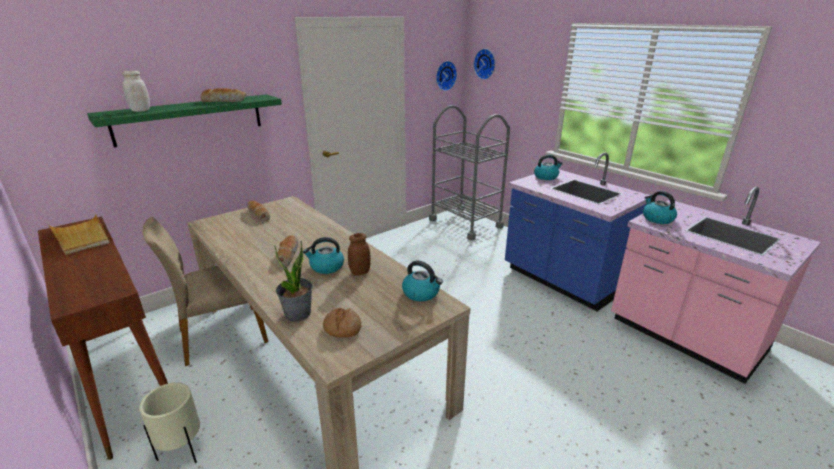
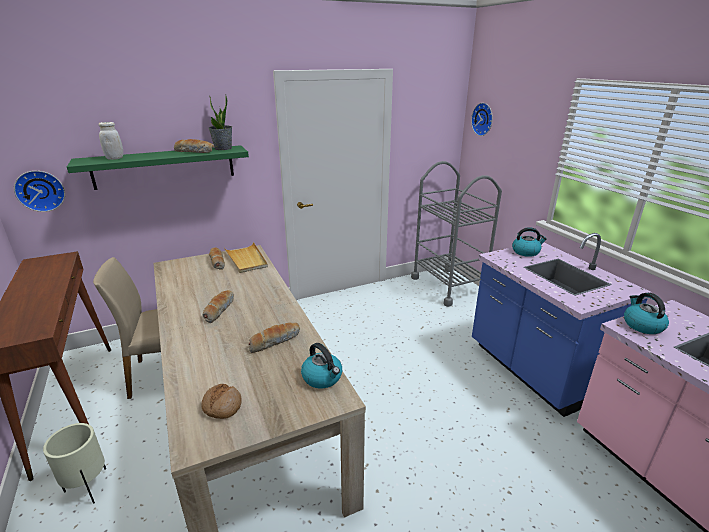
camera: 15 degrees right, 0 degrees up
beige tray [49,214,109,255] -> beige tray moved to [224,242,268,273]
potted plant [274,240,313,322] -> potted plant moved to [208,95,232,150]
kettle [303,237,344,274] -> none
brown jar [348,233,371,276] -> bread [249,323,300,353]
wall clock [436,61,457,91] -> wall clock moved to [14,171,65,212]

